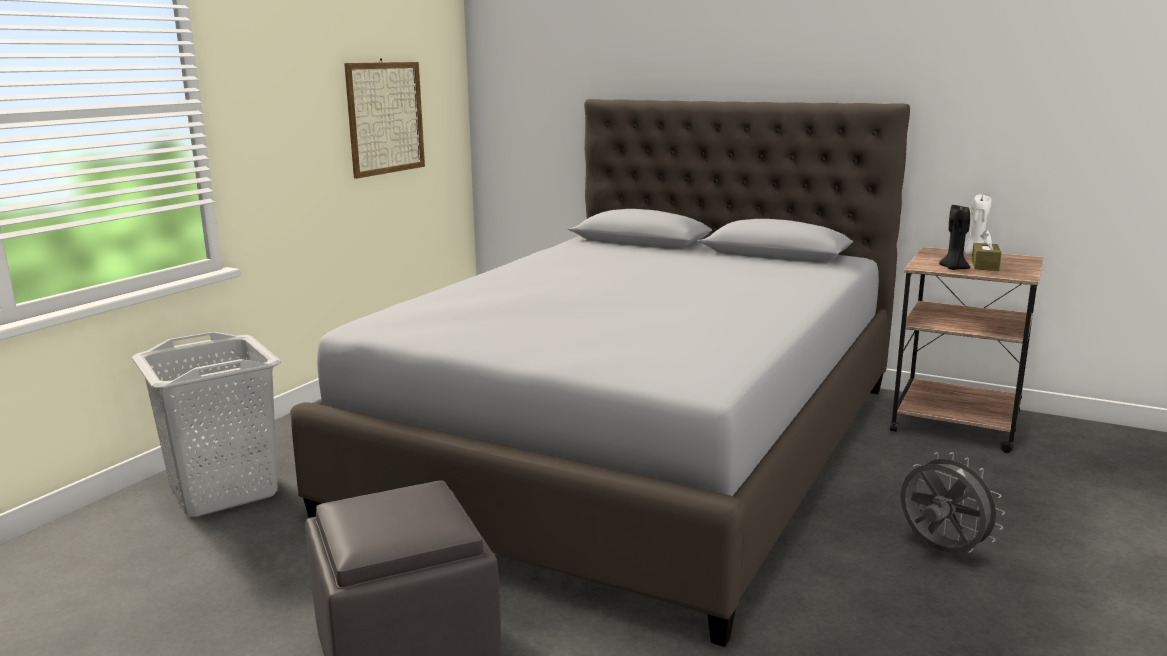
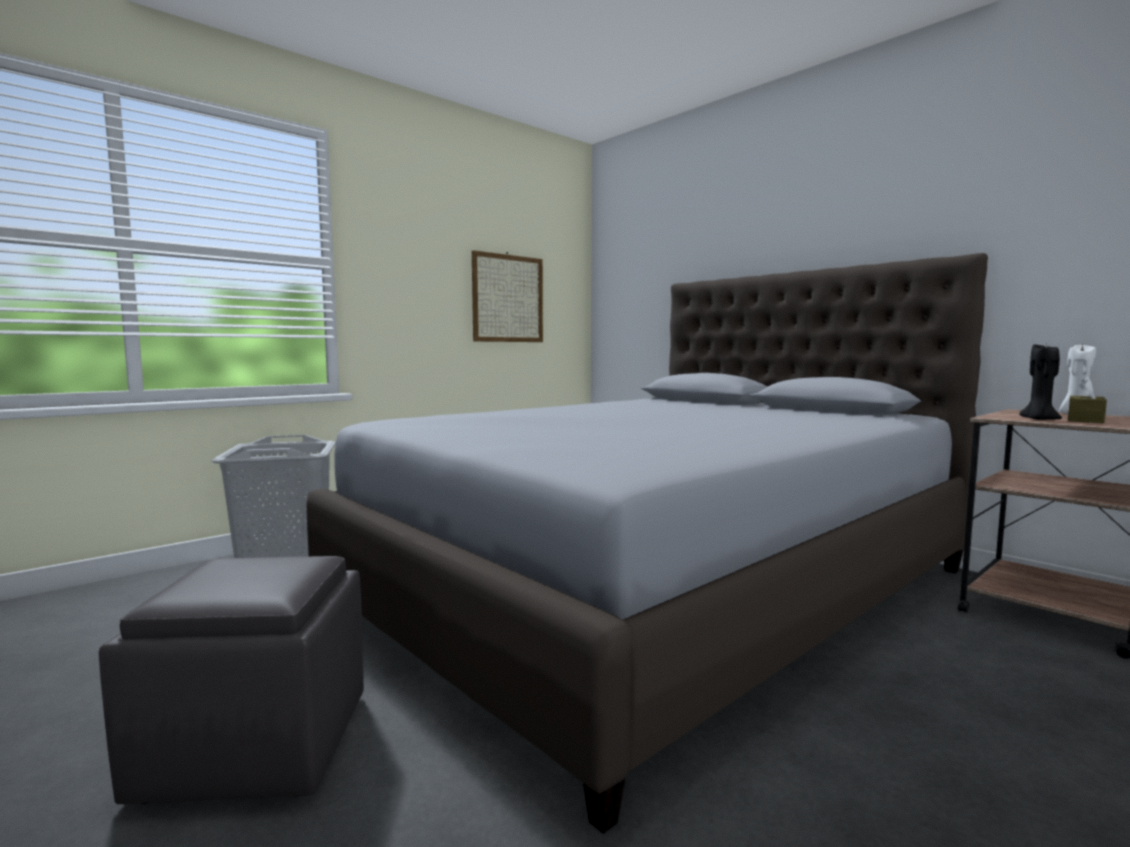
camera: 20 degrees right, 10 degrees down
grey fan [901,452,1005,553] -> none

